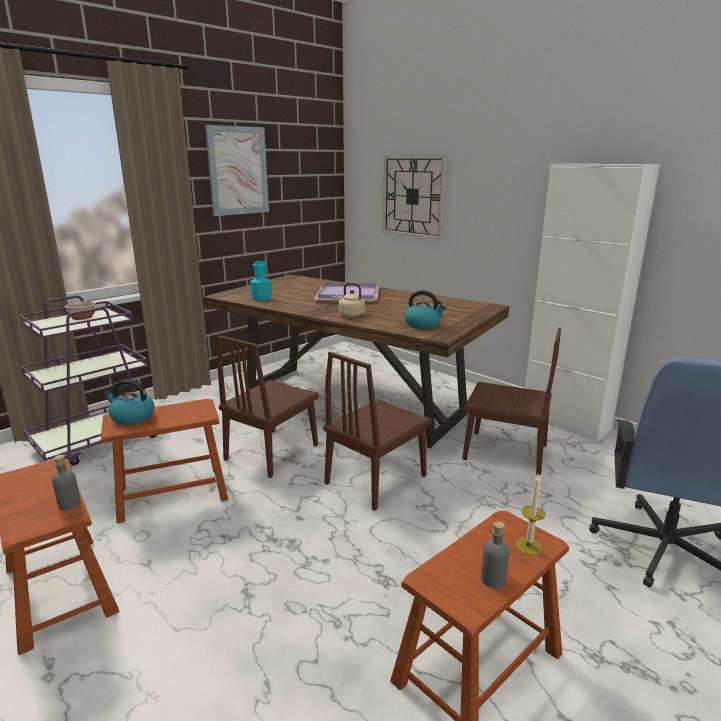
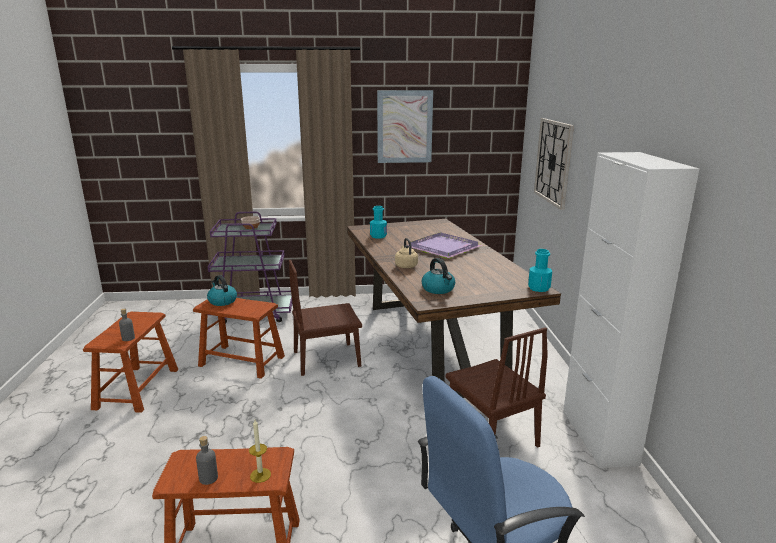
camera: 40 degrees right, 0 degrees up
brown chair [323,352,431,511] -> none
none -> turquoise bottle [528,249,552,292]

